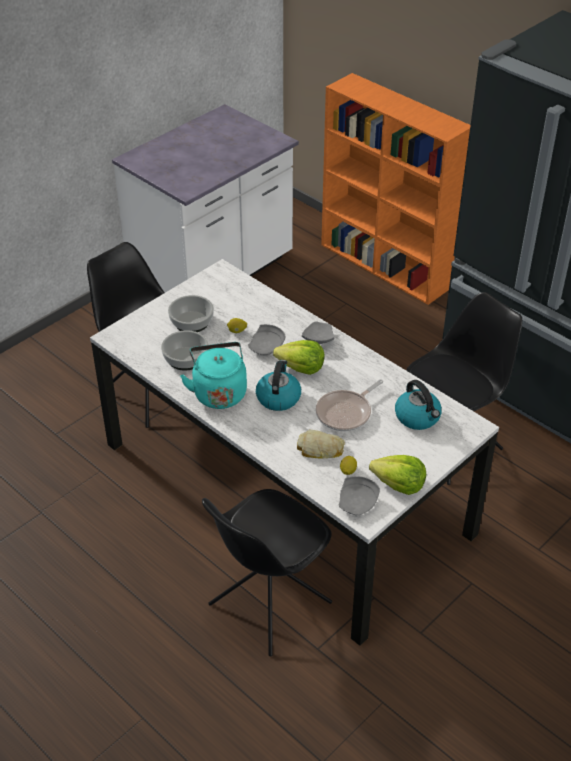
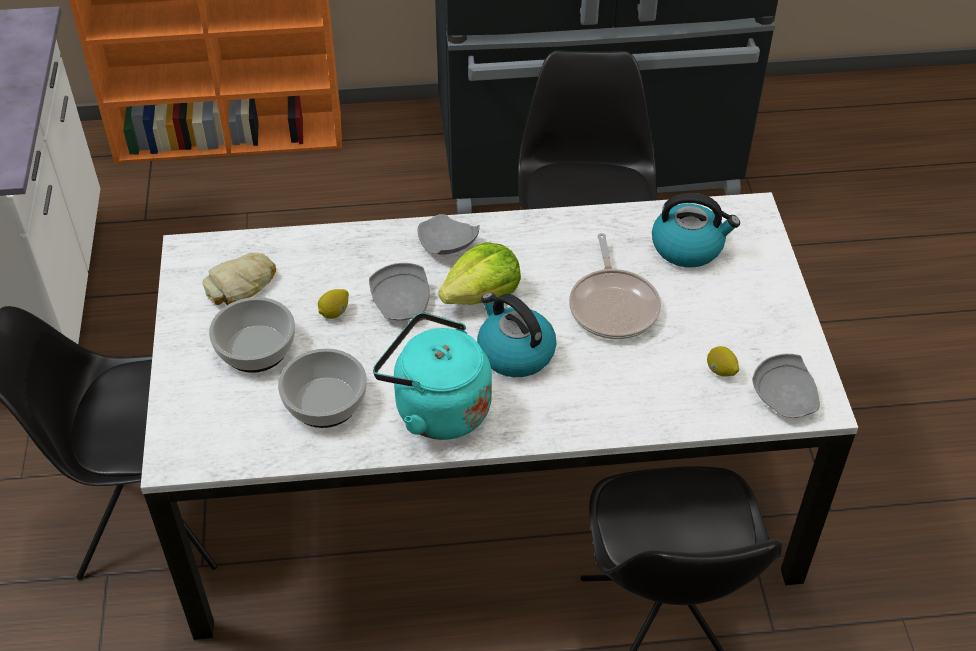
camera: 50 degrees left, 5 degrees up
bread [297,429,345,458] -> bread moved to [202,253,276,305]
lettuce [369,455,426,495] -> none

